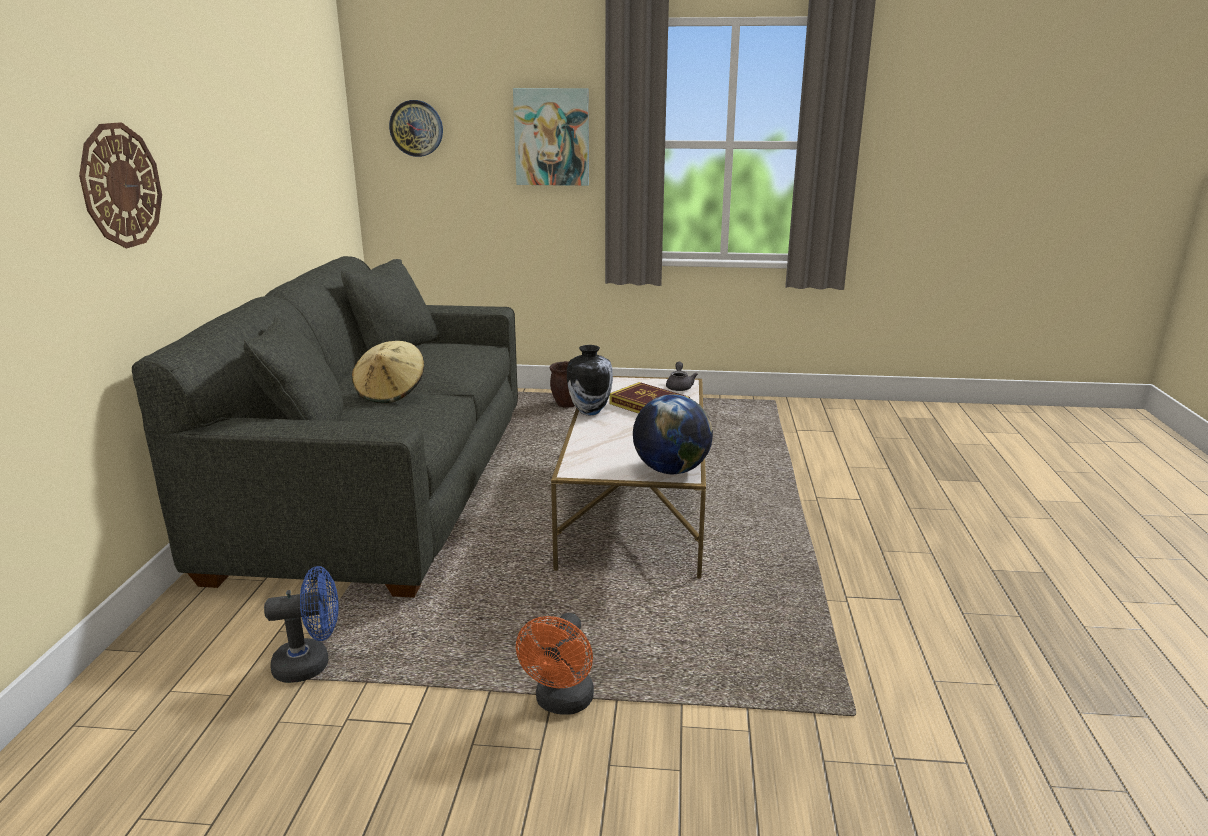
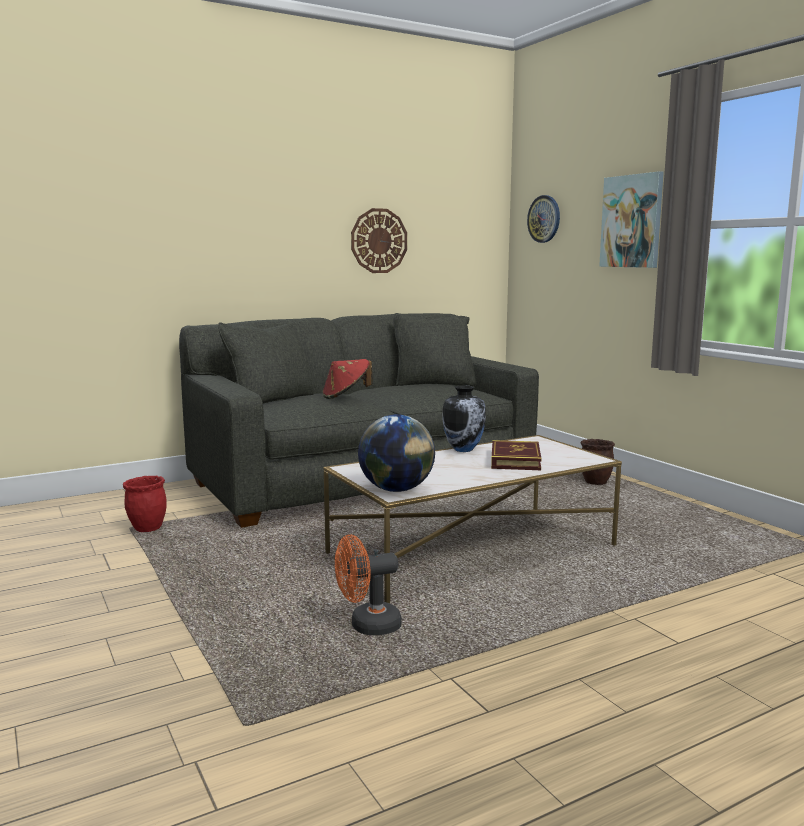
camera: 55 degrees right, 10 degrees down
wall clock [79,122,162,248] -> wall clock moved to [351,208,407,273]
blue fan [264,566,339,683] -> red planter [123,476,167,532]
beige hat [352,341,424,403] -> red hat [322,359,373,399]
orange fan [516,613,594,714] -> orange fan moved to [335,534,402,635]
grey teapot [666,362,698,391] -> none

